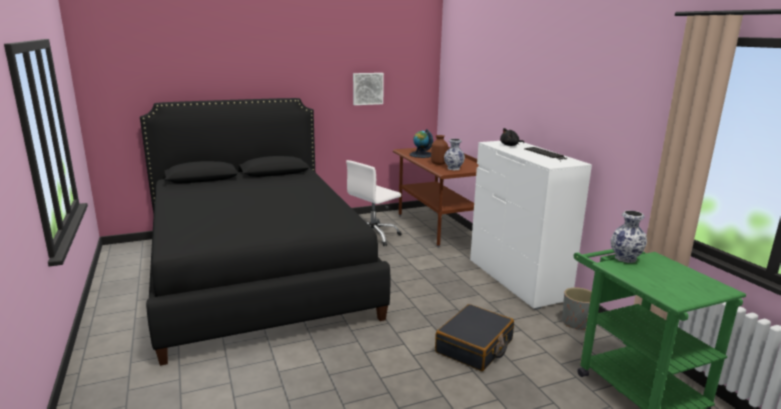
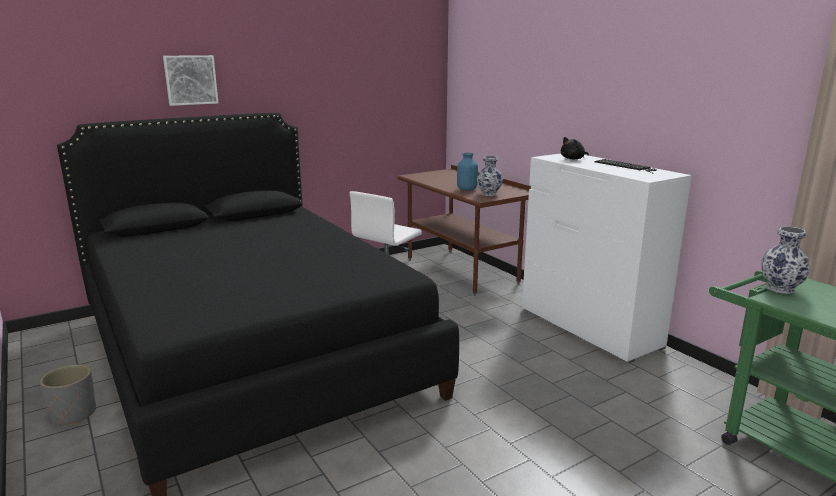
camera: 10 degrees left, 0 degrees up
picture [353,73,384,105] -> picture moved to [163,55,218,106]
globe [410,129,433,158] -> none
brown vase [431,135,448,165] -> blue vase [457,153,478,191]
black suitcase [435,304,514,371] -> none
grey planter [562,287,592,330] -> grey planter moved to [40,364,96,425]

